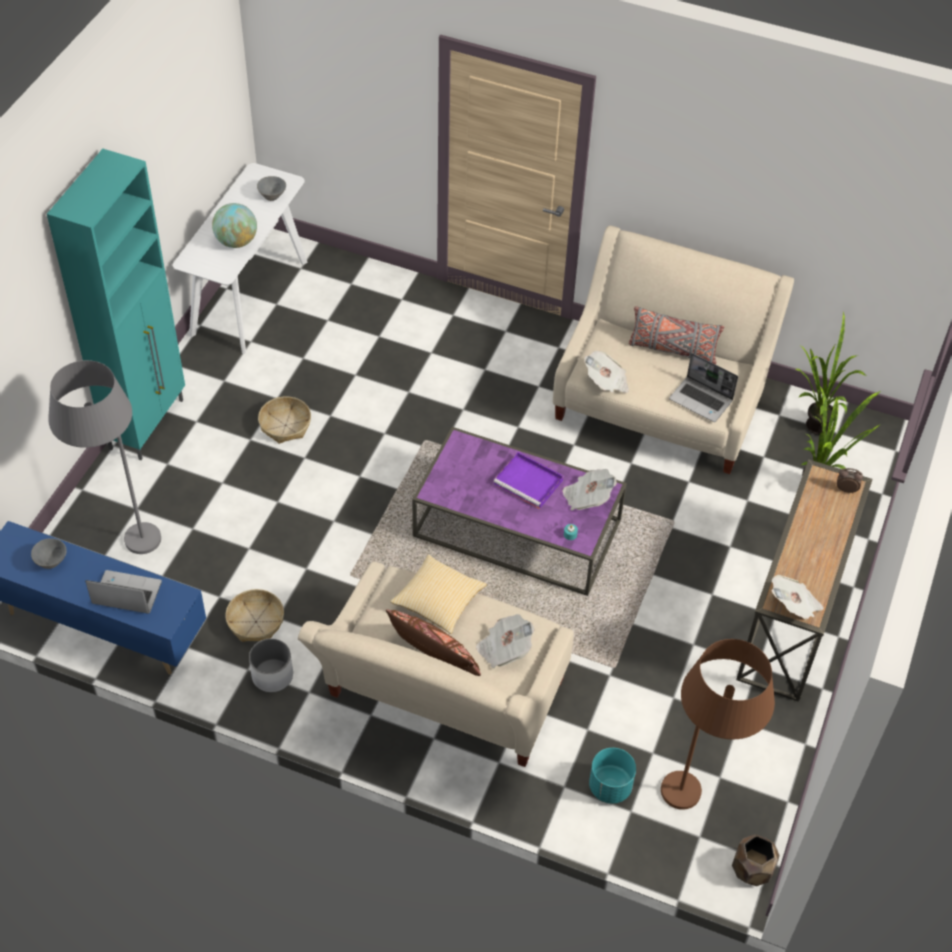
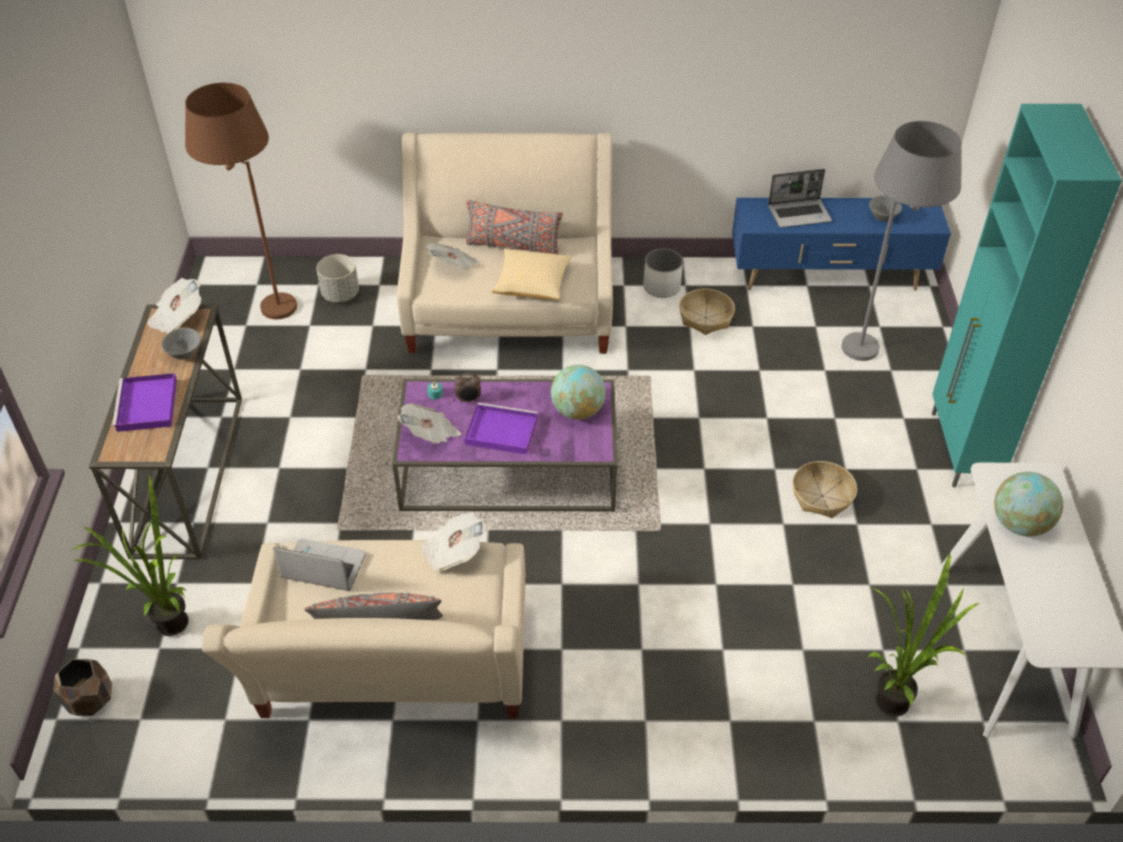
camera: 160 degrees right, 5 degrees down
grey bowl [257,176,286,201] -> grey bowl moved to [162,327,201,360]
brown pillow [386,610,481,676] -> grey pillow [466,200,563,255]
turquoise planter [589,748,636,804] -> grey planter [316,254,359,302]
brown planter [732,834,780,886] -> brown planter moved to [53,659,112,716]
potted plant [796,312,867,435] -> potted plant moved to [868,552,980,717]
alarm clock [837,468,863,494] -> alarm clock moved to [455,374,481,403]
none -> purple tray [112,373,177,432]
none -> globe [551,365,606,420]

